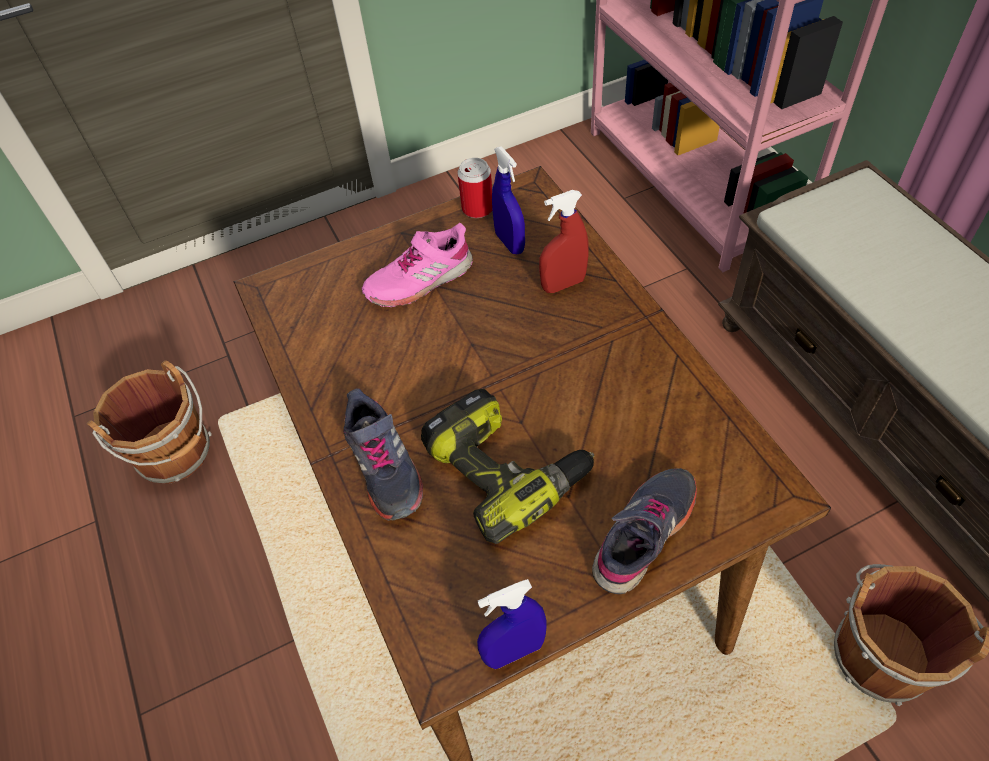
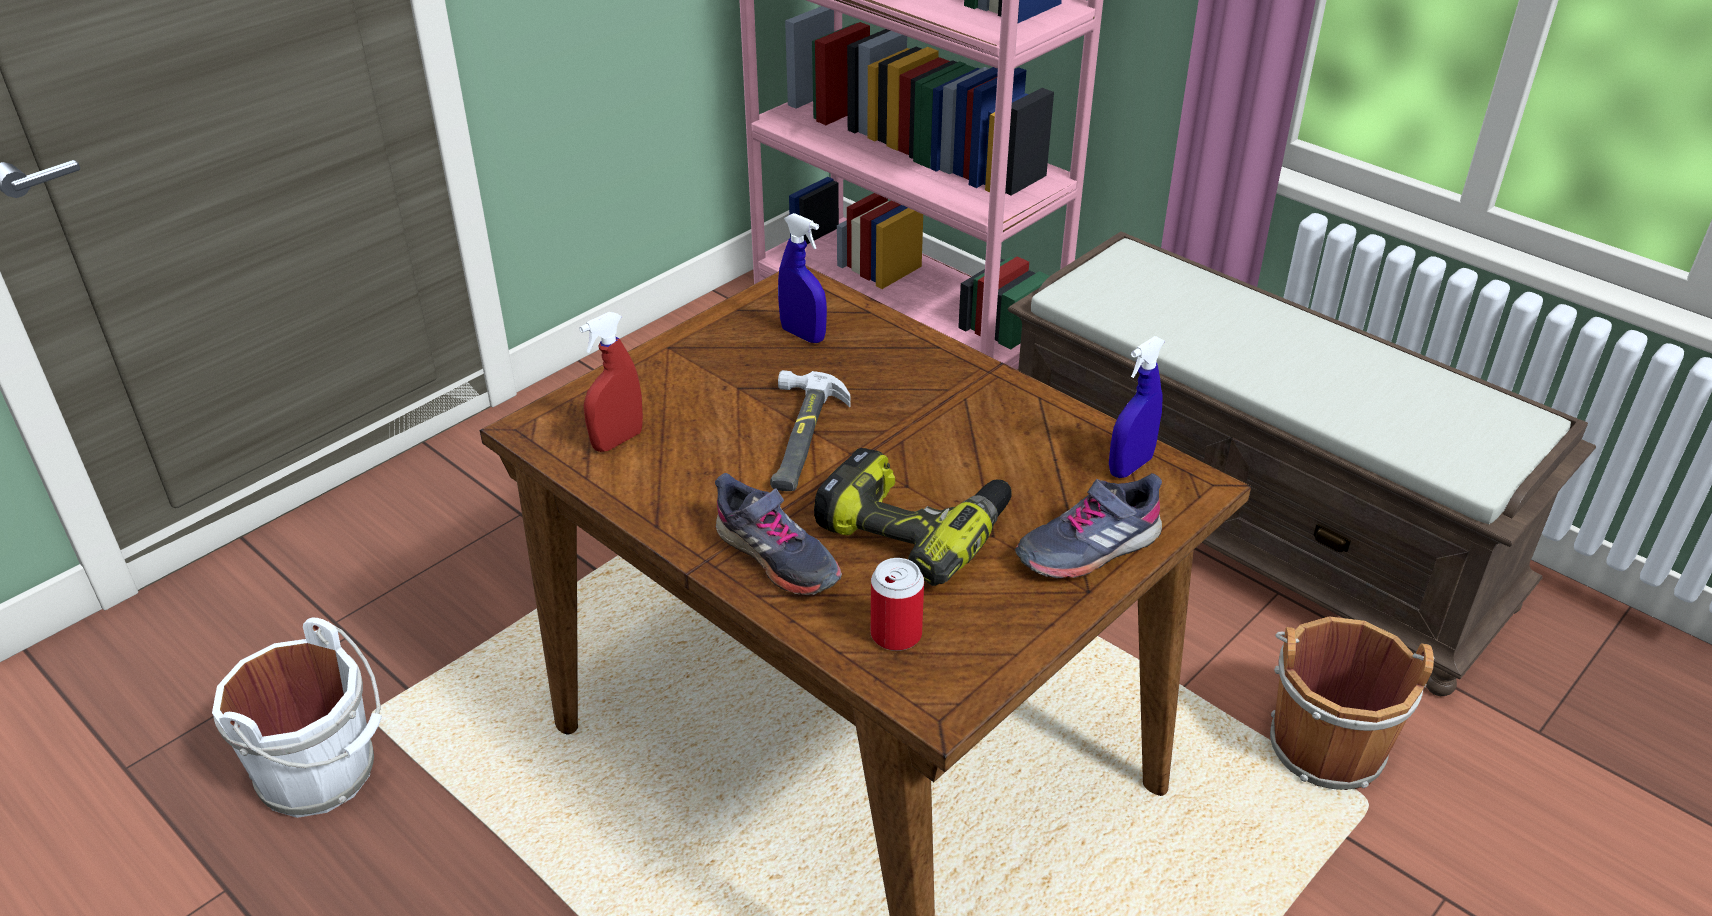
camera: 25 degrees left, 15 degrees down
brown bucket [86,360,212,484] -> white bucket [212,618,382,818]
pink shoe [362,223,473,307] -> none
can [457,158,492,218] -> can moved to [871,558,924,651]
blue spray bottle [477,579,547,669] -> blue spray bottle moved to [1109,336,1165,478]
red spray bottle [539,190,589,293] -> red spray bottle moved to [579,312,643,452]
grey shoe [592,468,697,594] -> grey shoe turned 135 degrees counterclockwise [1015,473,1162,578]
none -> hammer [770,370,851,491]

